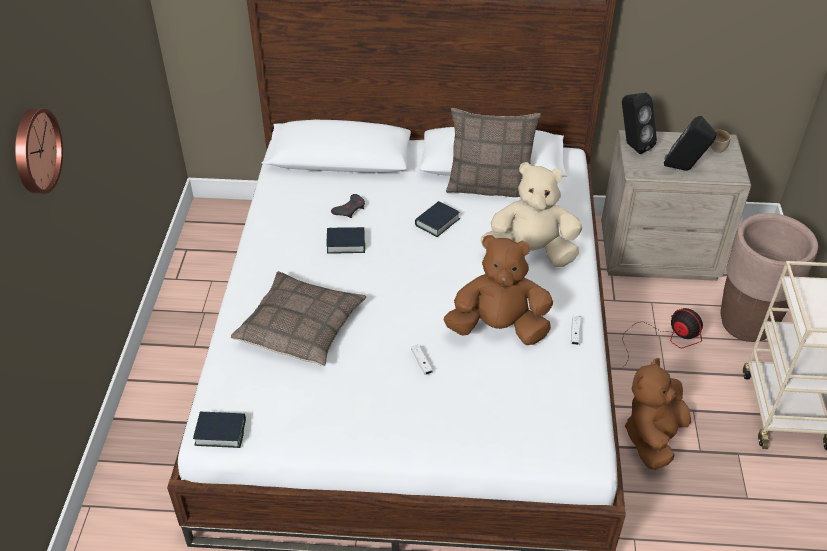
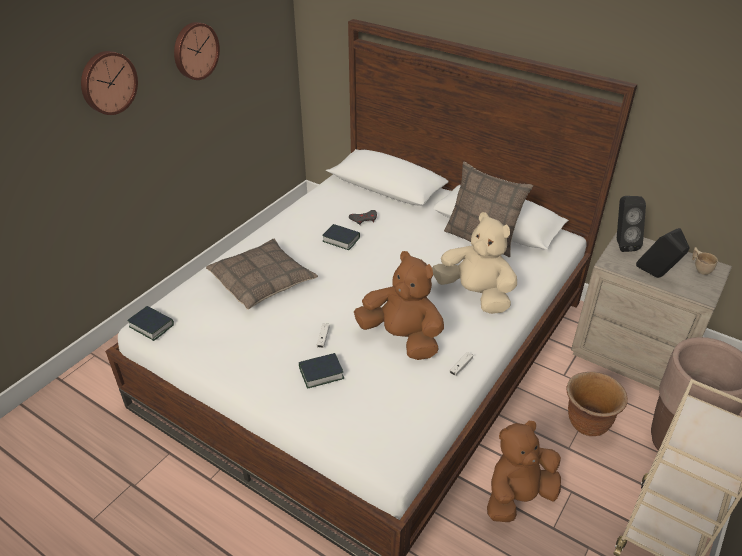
camera: 30 degrees right, 5 degrees down
book [415,201,460,237] -> book moved to [299,353,345,389]
fan [621,308,703,369] -> brown planter [566,372,628,436]
none -> wall clock [174,22,220,80]

